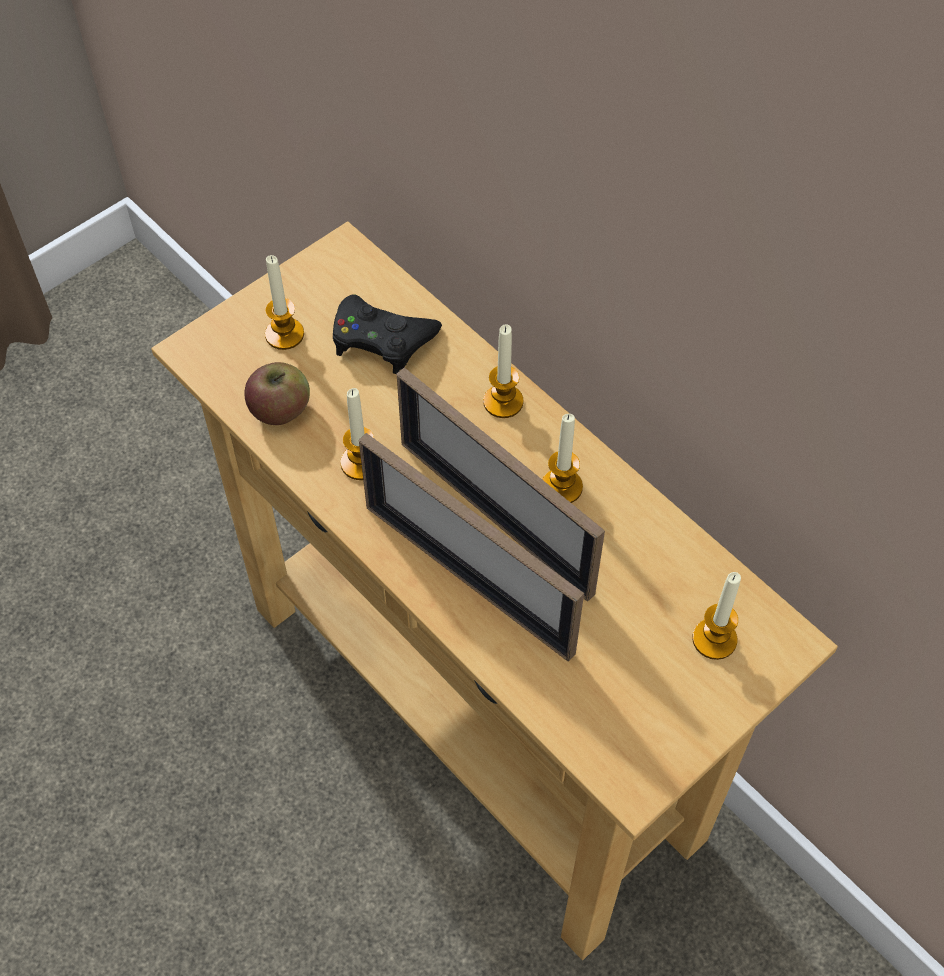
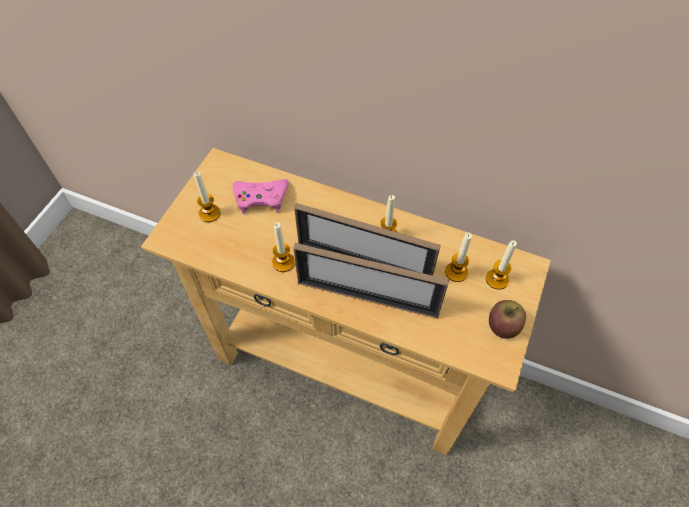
camera: 25 degrees left, 0 degrees up
apple [245,362,310,425] -> apple moved to [489,300,526,339]
black game controller [333,294,442,374] -> pink game controller [232,179,289,214]
candle [483,324,524,418] -> candle moved to [445,233,472,282]

